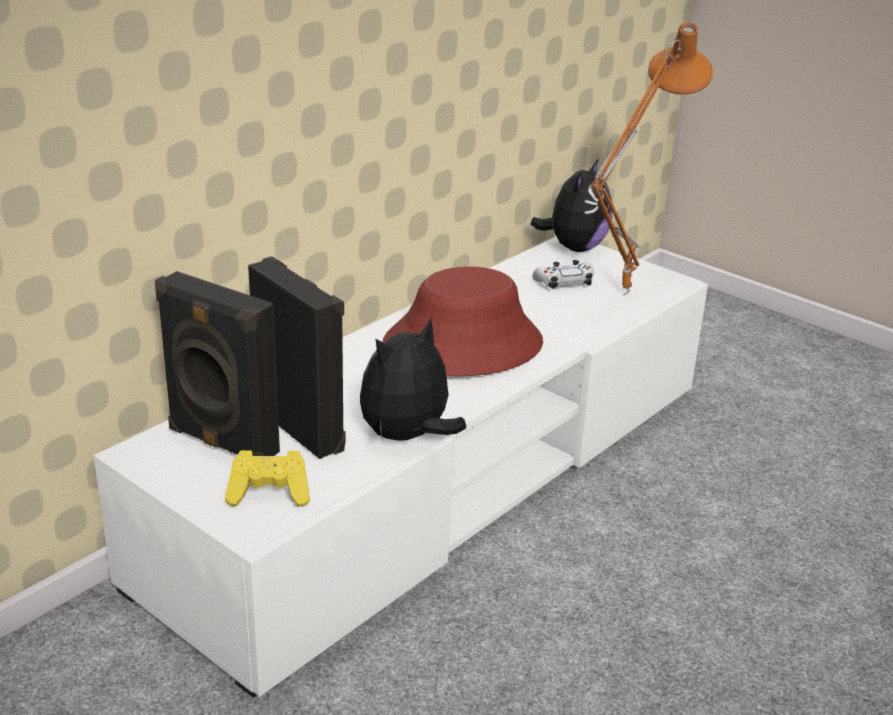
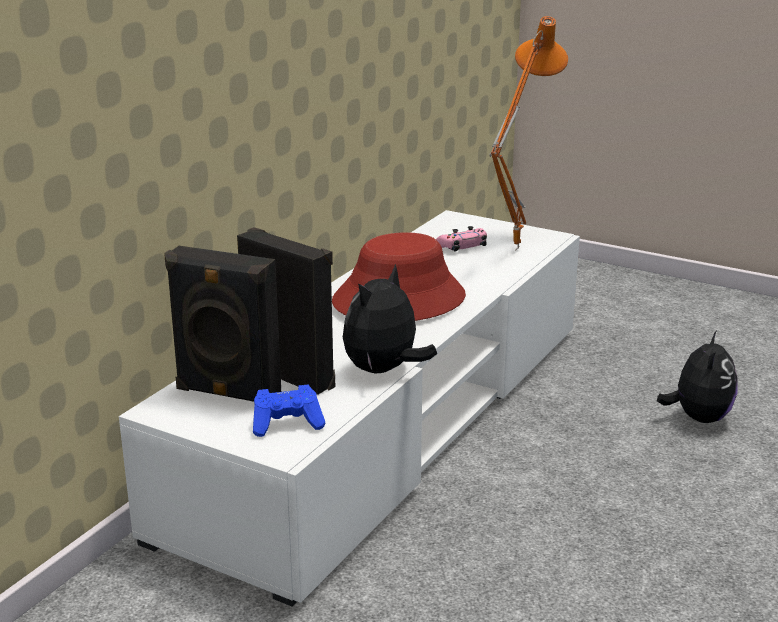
camera: 10 degrees left, 5 degrees down
yellow game controller [225,450,310,506] -> blue game controller [253,384,326,437]
plush toy [530,158,612,252] -> plush toy moved to [657,330,738,423]
white game controller [532,260,594,289] -> pink game controller [436,226,487,252]

